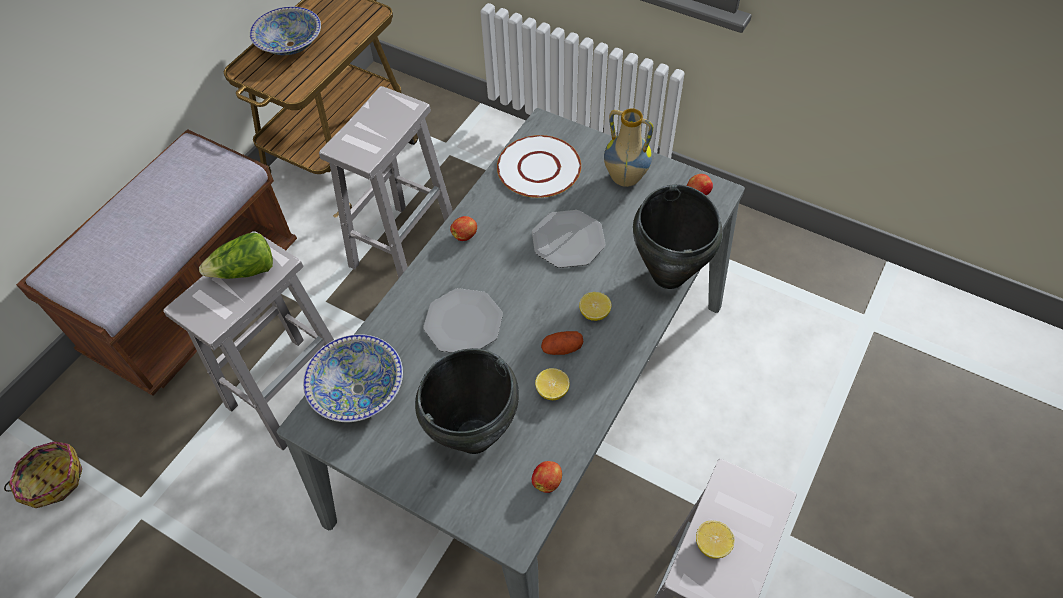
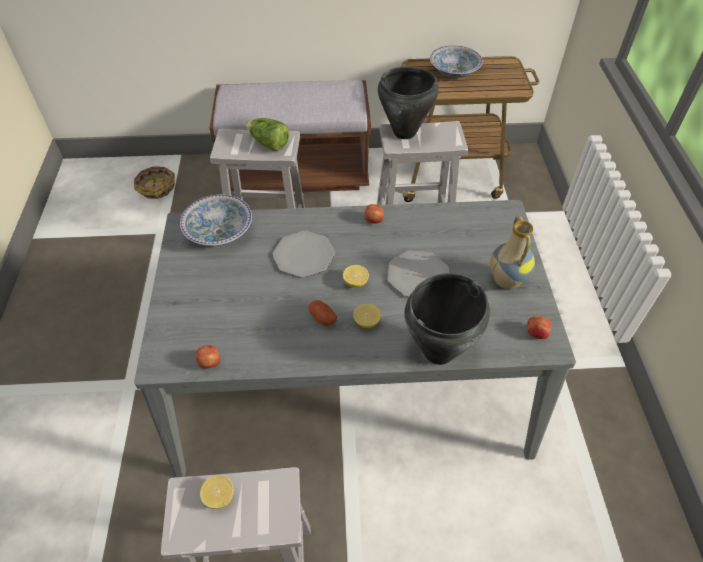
camera: 55 degrees right, 5 degrees down
black cooking pot [415,348,519,454] -> black cooking pot moved to [378,67,439,139]
white plate [497,135,581,198] -> none
lemon [535,368,569,400] -> lemon moved to [343,265,369,287]

